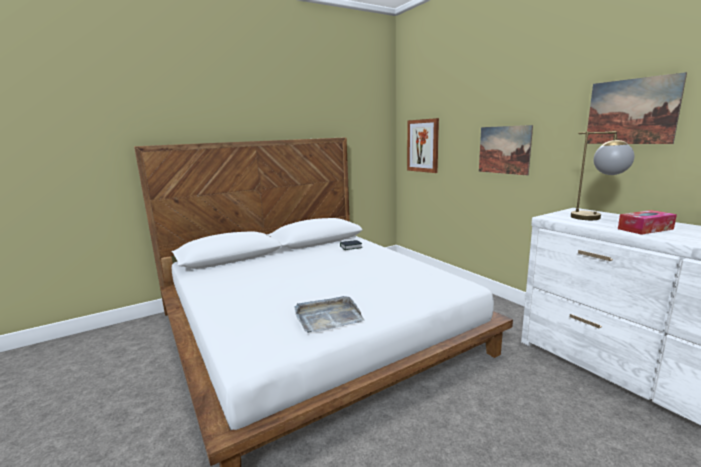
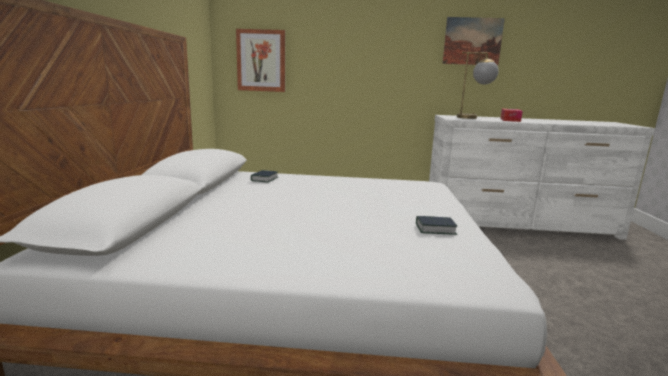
camera: 55 degrees left, 0 degrees up
grey tray [295,296,365,333] -> book [416,216,457,235]
picture [479,125,533,175] -> none

